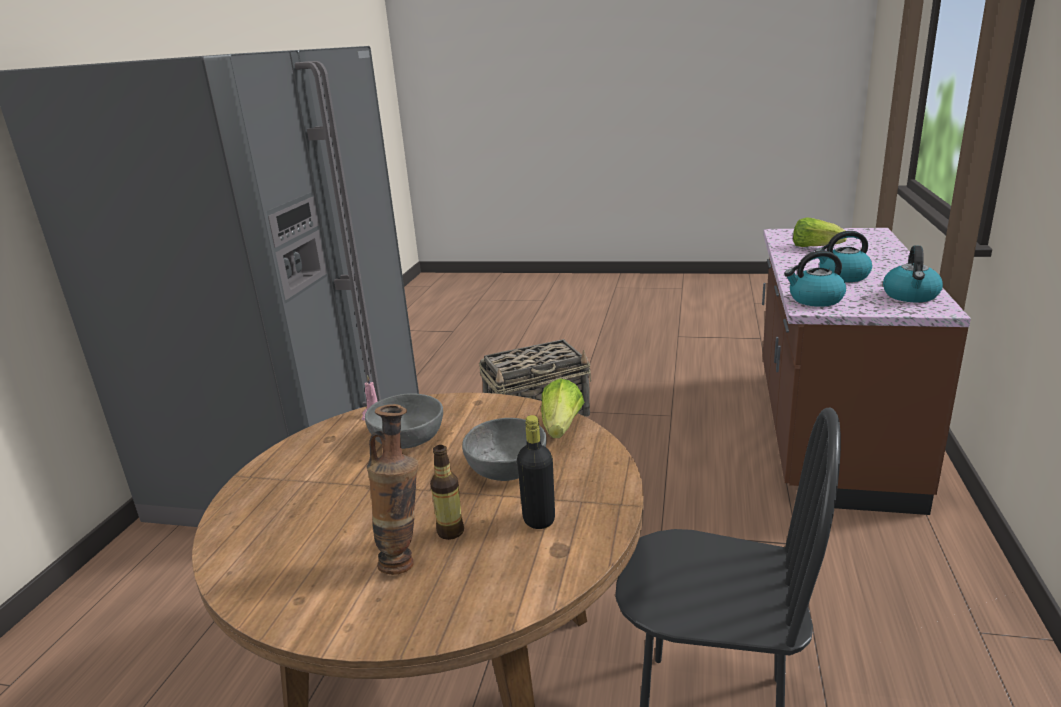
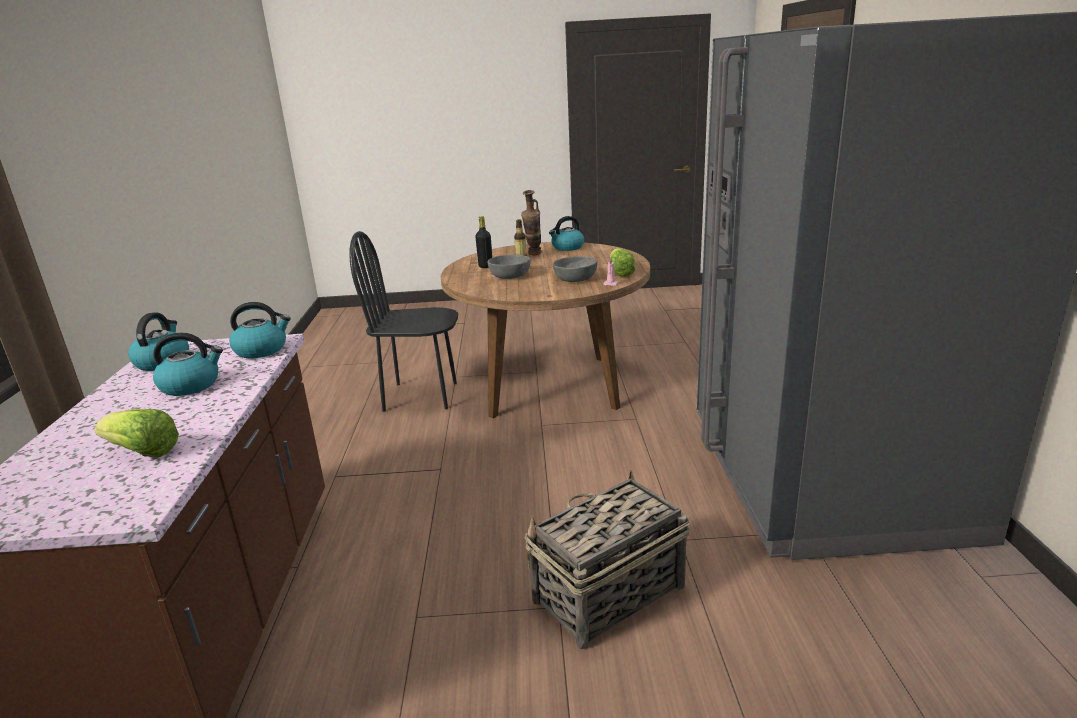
camera: 165 degrees right, 0 degrees up
lettuce [541,378,584,438] -> lettuce moved to [610,248,635,277]
none -> kettle [549,216,584,251]

